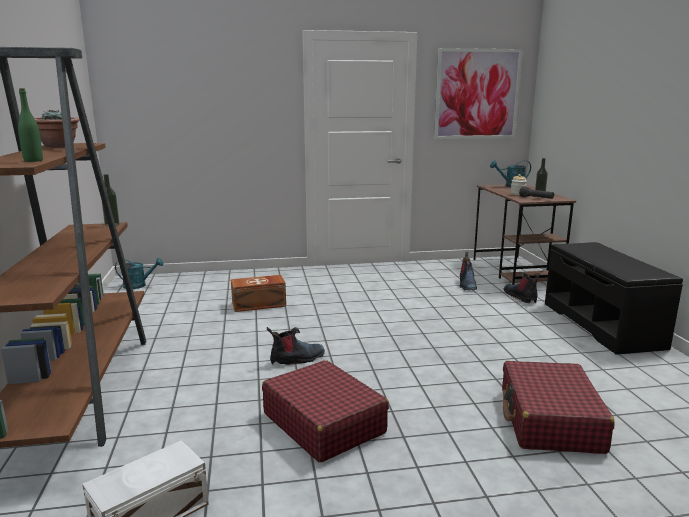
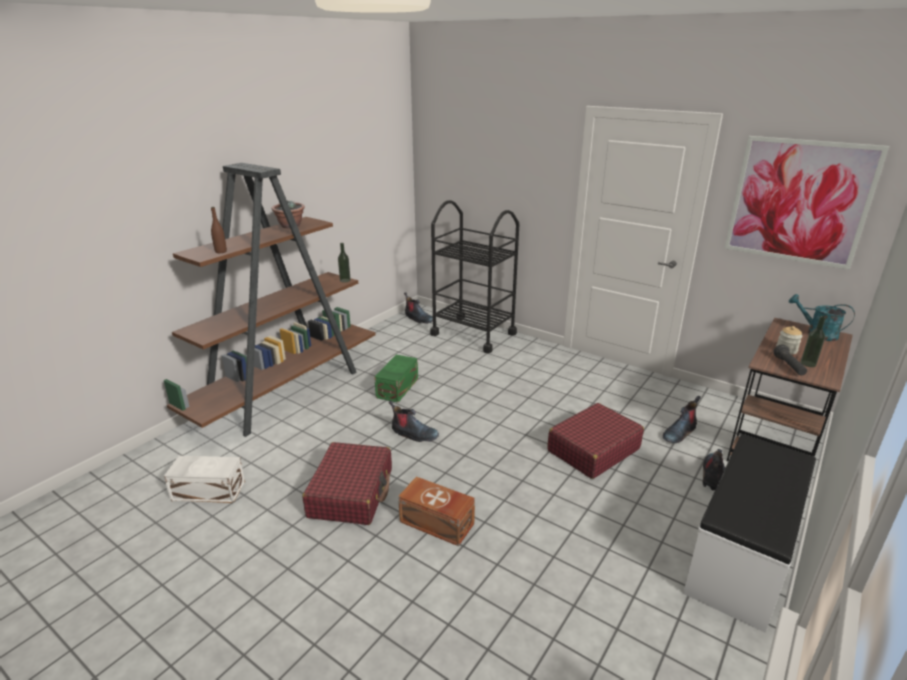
camera: 45 degrees right, 10 degrees up
green bottle [18,88,43,162] -> brown bottle [211,207,227,253]
turquoise watering can [115,258,163,289] -> boot [404,292,433,324]
brown storage box [231,275,286,312] -> brown storage box moved to [398,477,475,546]
red suitcase [502,361,615,454] -> red suitcase moved to [547,403,644,479]
black bench [545,242,683,355] -> white bench [683,434,816,633]
none -> green storage box [374,355,418,403]
none -> black cart [430,200,519,353]

